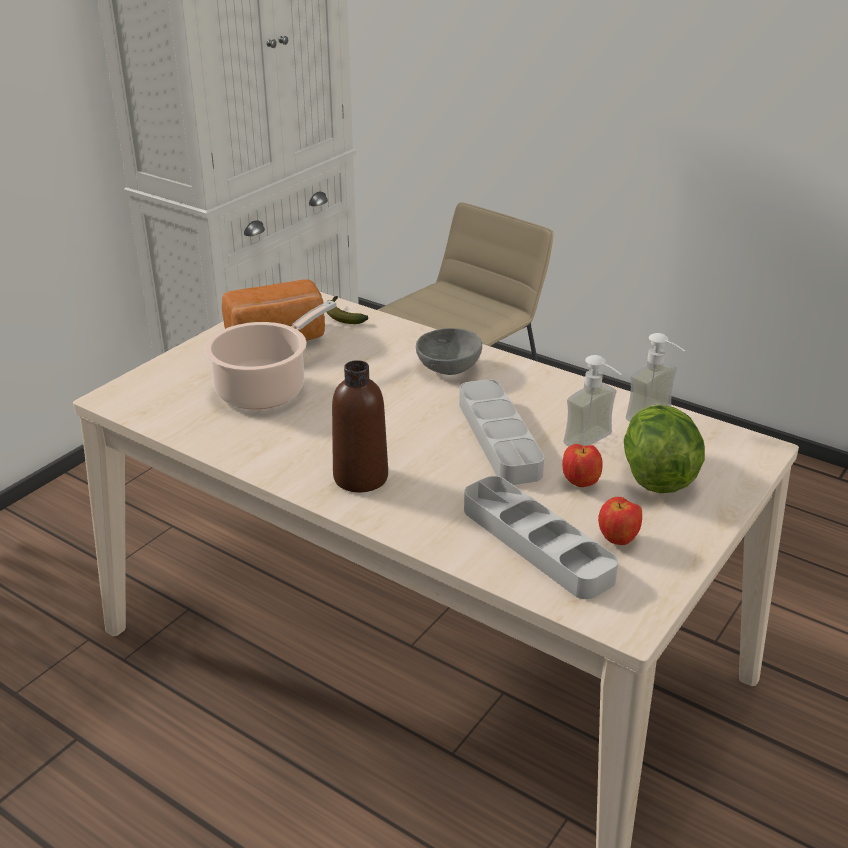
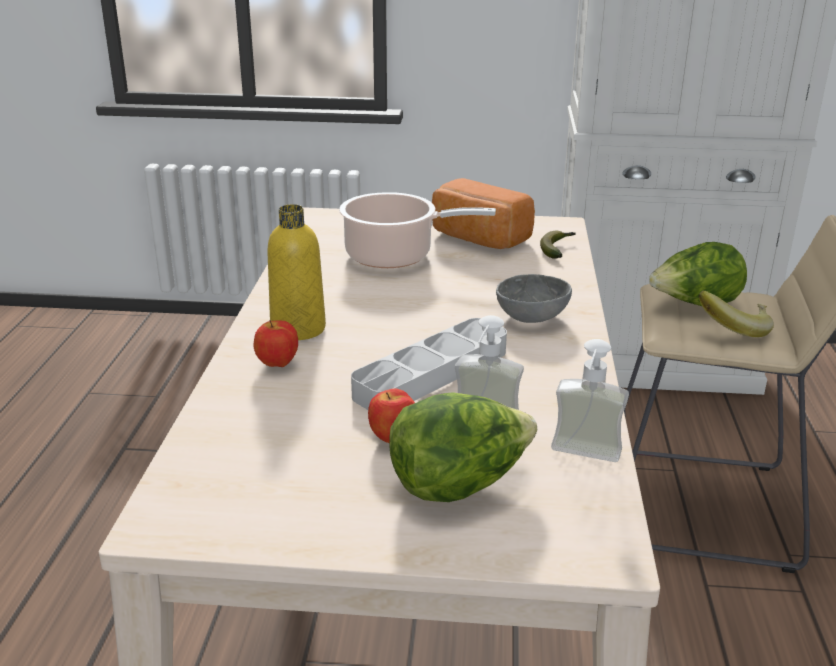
camera: 60 degrees right, 5 degrees down
brown bottle [332,360,388,492] -> yellow bottle [267,204,326,340]
grey tray [464,476,618,599] -> none
apple [598,497,642,545] -> apple moved to [254,321,298,367]
none -> lettuce [649,242,747,306]
none -> banana [699,291,774,337]

